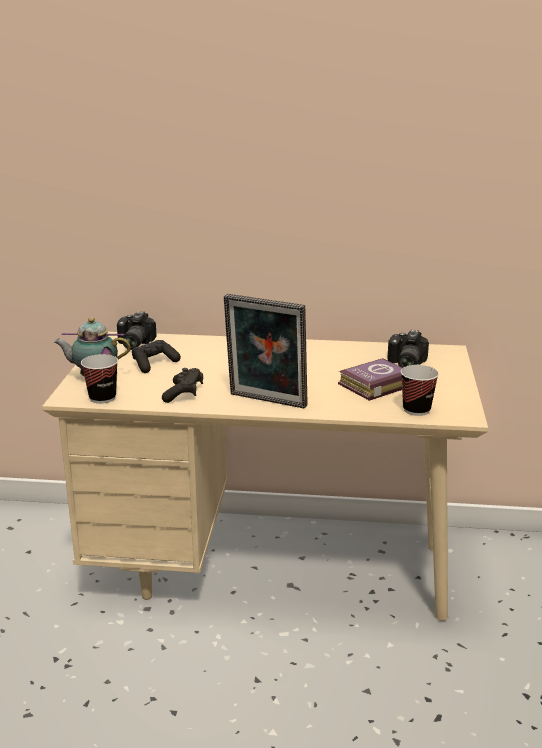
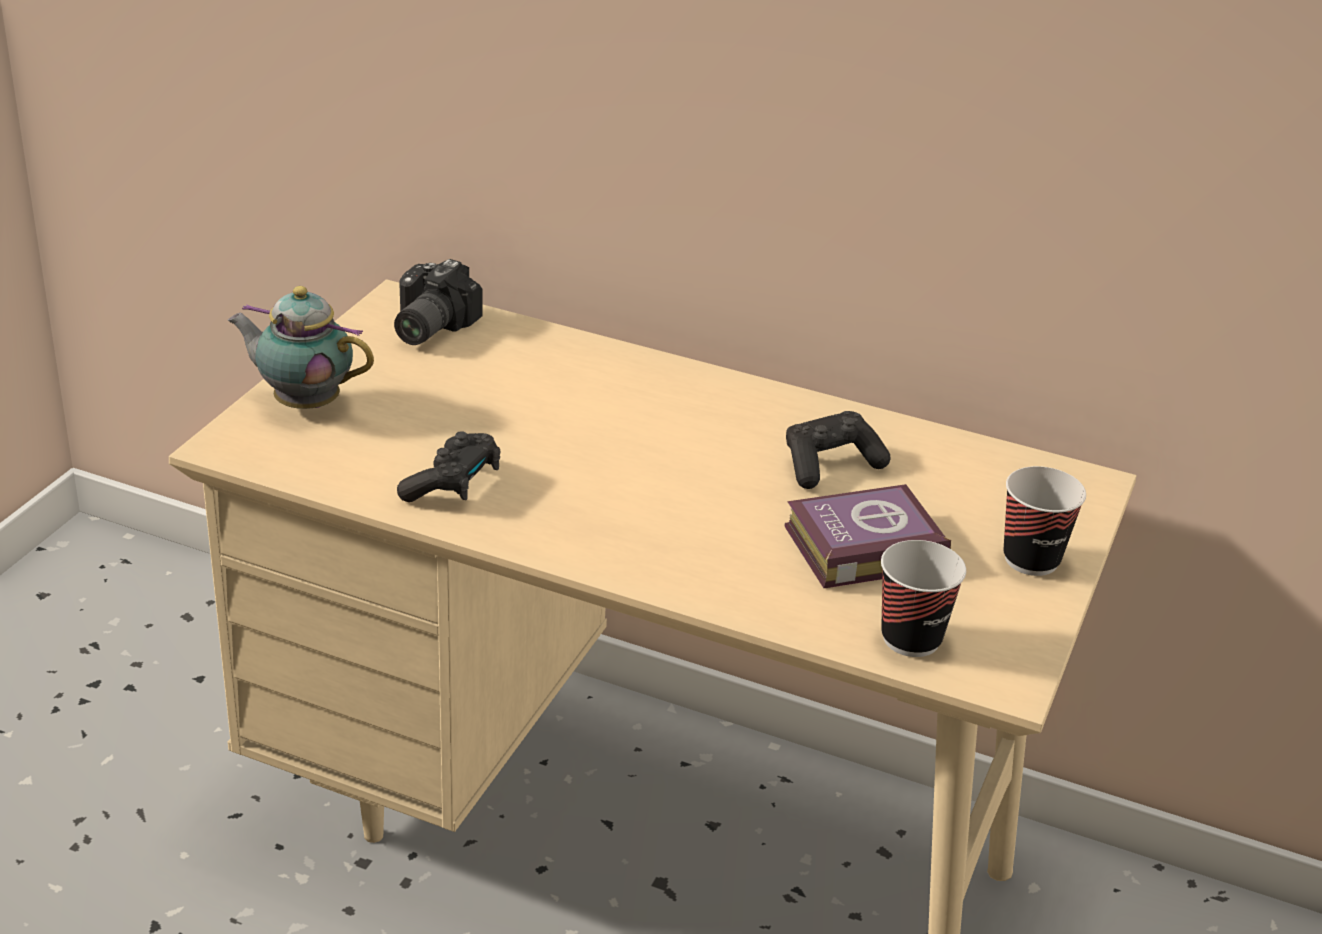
camera: 15 degrees right, 10 degrees up
cup [81,354,118,404] -> cup moved to [1003,466,1086,576]
black game controller [132,340,181,373] -> black game controller moved to [786,411,891,489]
picture frame [224,294,308,408] -> none
camera [387,330,429,368] -> none

